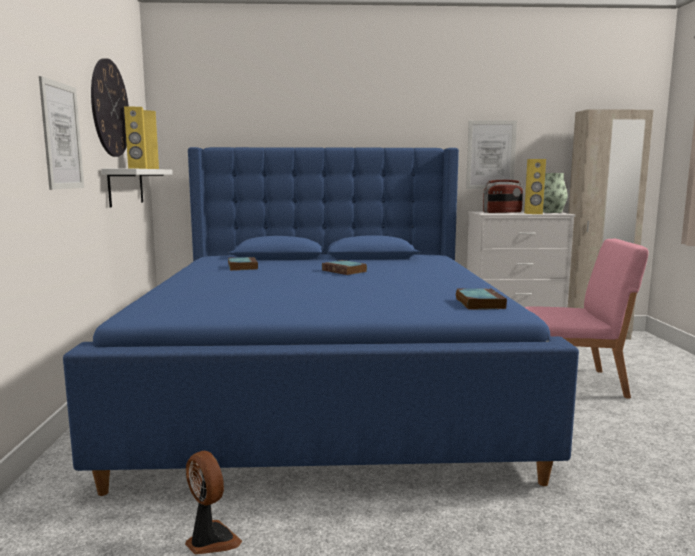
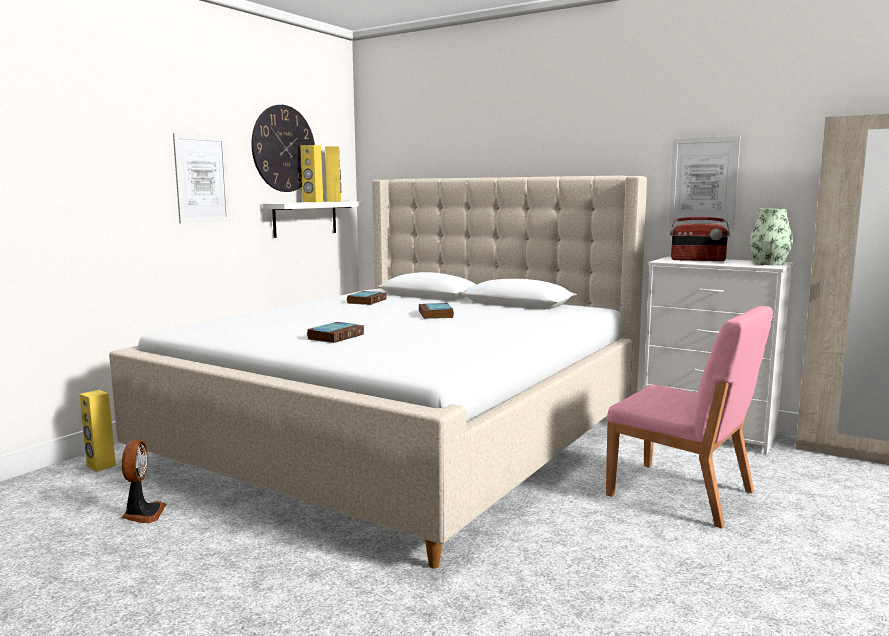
camera: 35 degrees right, 0 degrees up
blue bed [63,147,579,496] -> beige bed [109,176,647,569]
book [456,288,507,310] -> book moved to [307,322,364,343]
yellow speaker [524,159,546,214] -> yellow speaker moved to [80,390,116,472]

